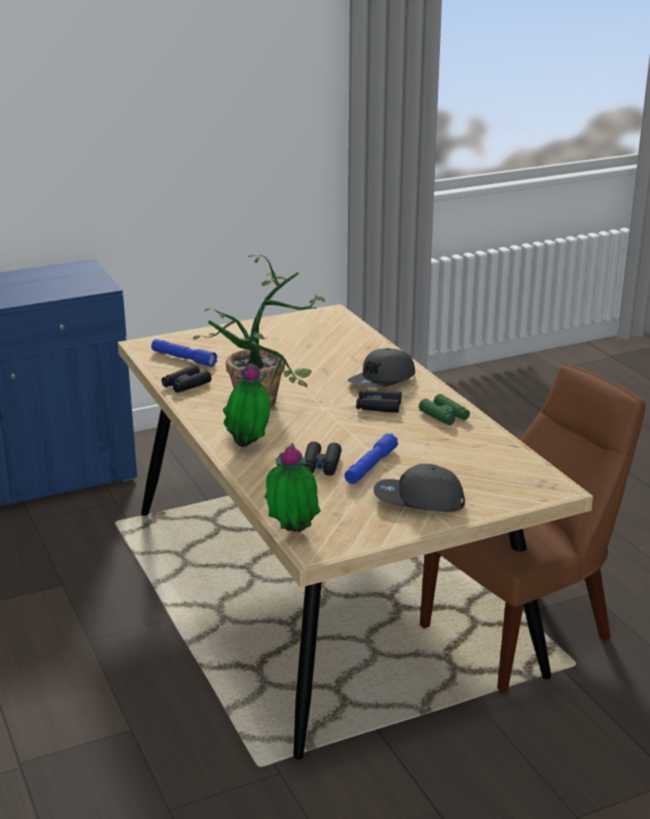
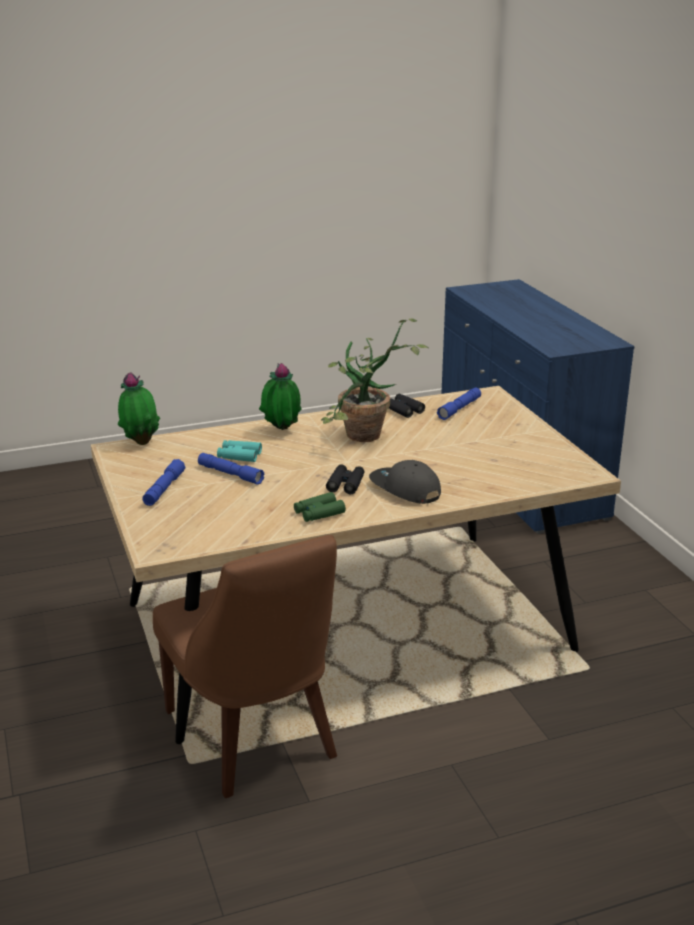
camera: 95 degrees right, 0 degrees up
black binoculars [304,441,342,476] -> turquoise binoculars [217,440,262,462]
grey cap [373,464,465,512] -> blue flashlight [142,459,185,506]

